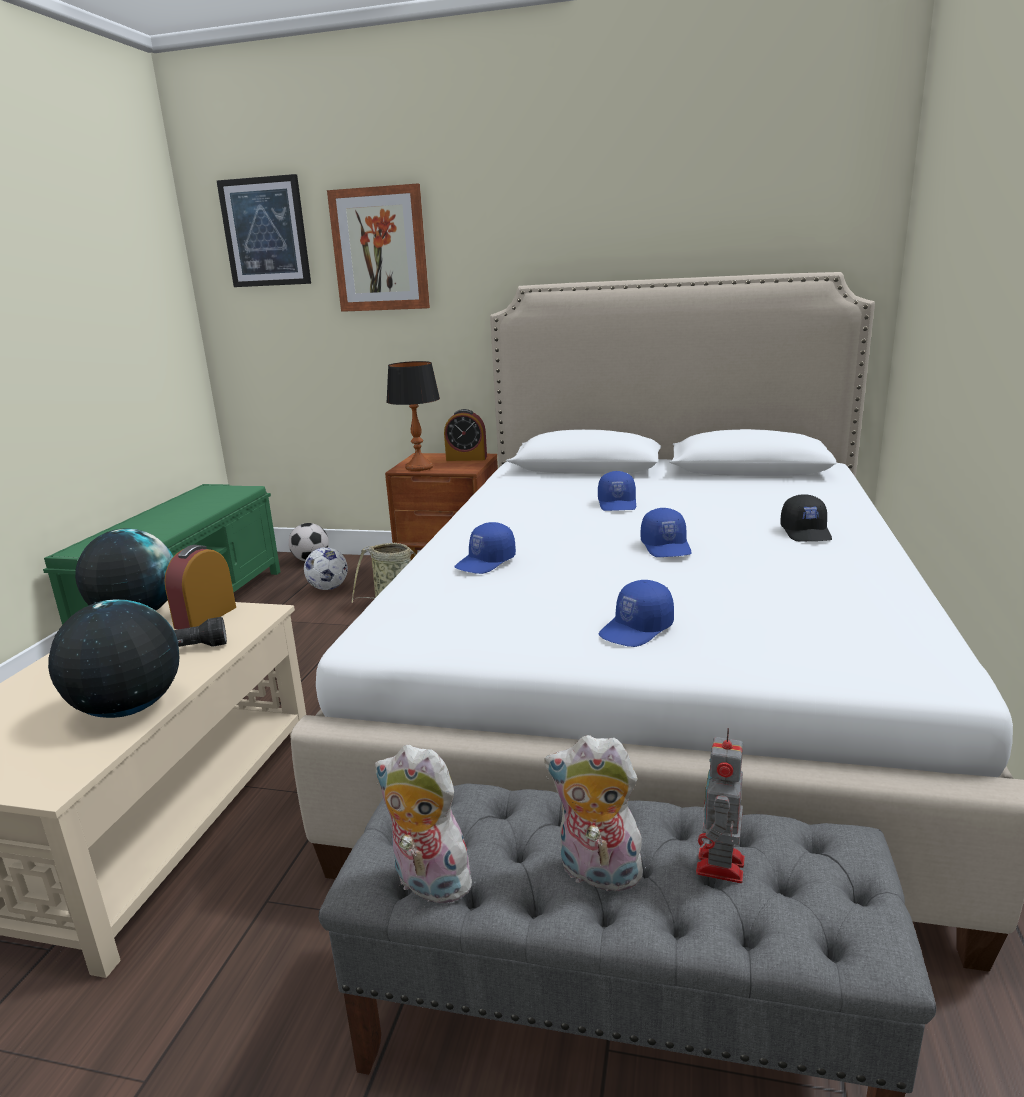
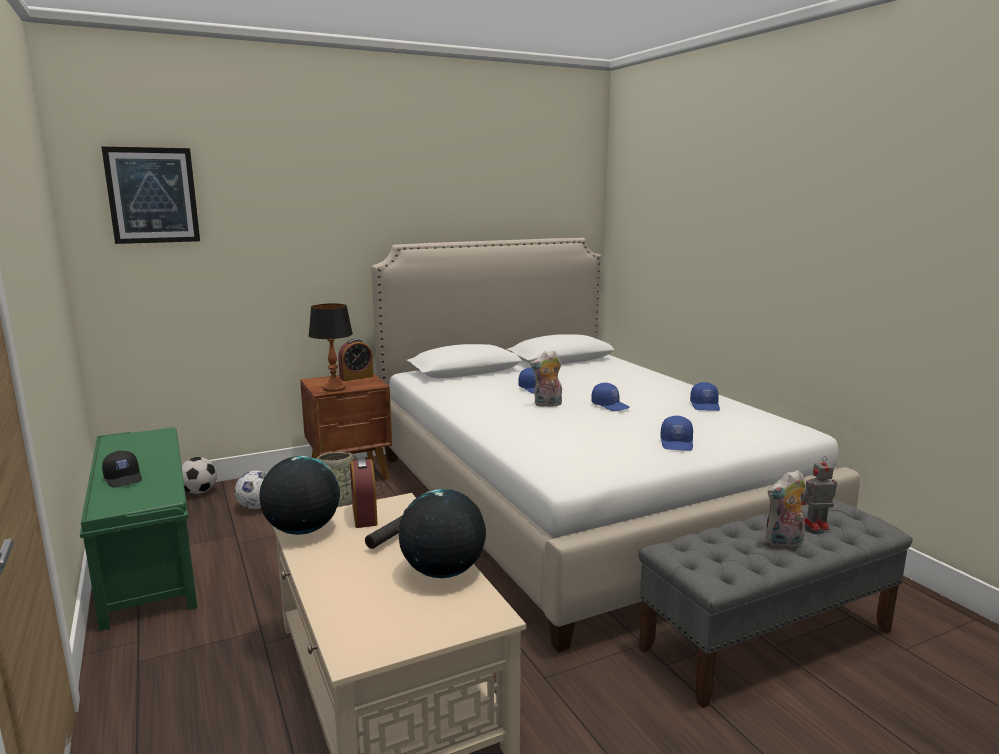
camera: 40 degrees left, 5 degrees down
picture [327,183,430,312] -> none
plush toy [375,745,478,903] -> plush toy moved to [530,351,562,407]
blue cap [454,522,516,574] -> blue cap moved to [690,382,720,411]
toy robot [696,728,745,883] -> toy robot turned 105 degrees clockwise [802,456,837,530]
black cap [780,494,832,542] -> black cap moved to [102,451,142,487]

